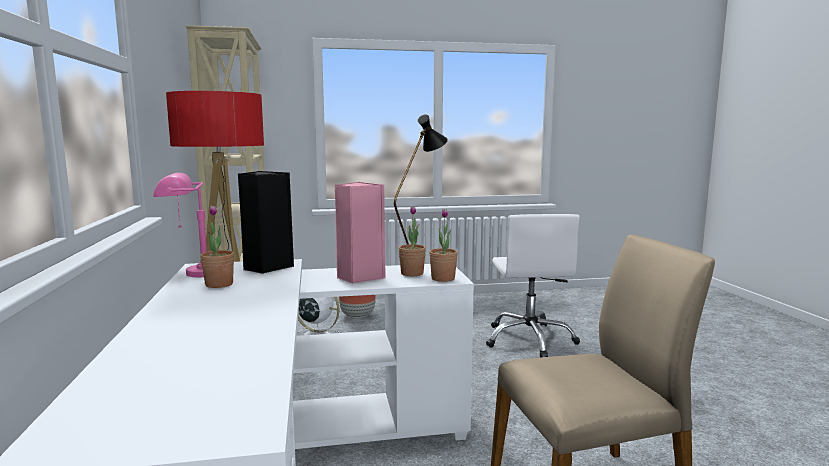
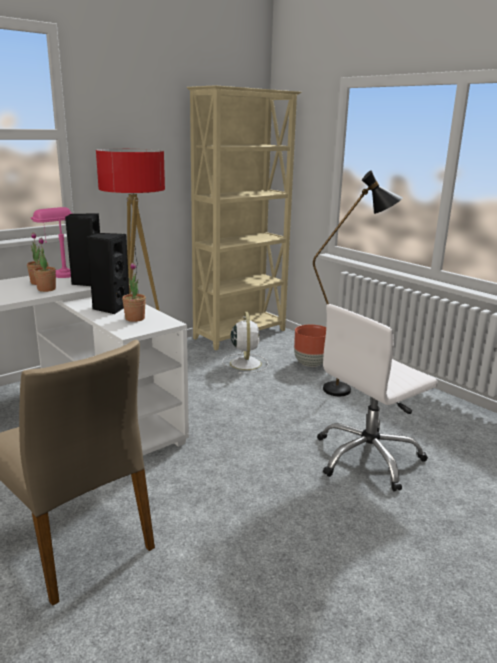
camera: 60 degrees right, 10 degrees up
pink speaker [335,182,386,283] -> black speaker [87,233,129,314]
potted plant [429,209,458,282] -> potted plant moved to [33,238,56,292]

